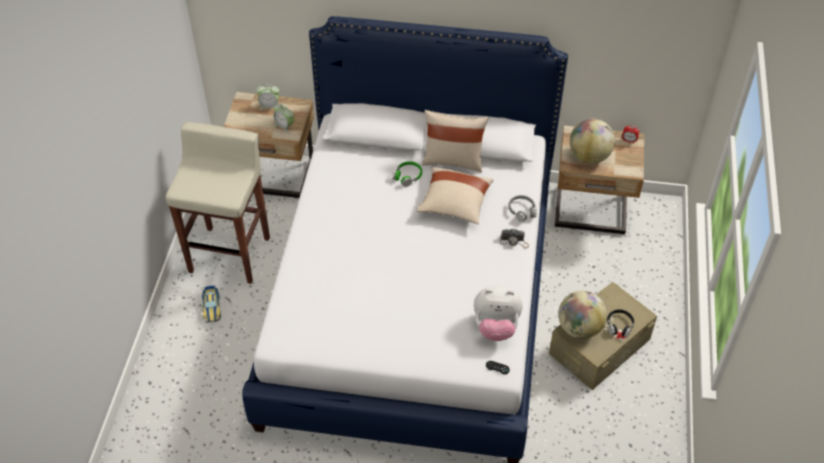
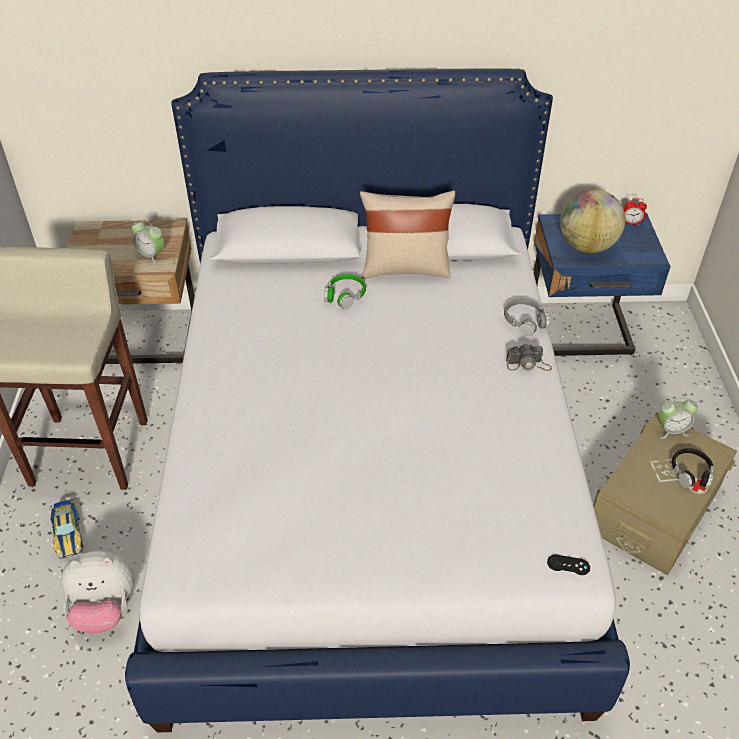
camera: 10 degrees left, 5 degrees down
alarm clock [256,84,279,110] -> alarm clock moved to [659,398,698,439]
beige pillow [417,167,493,224] -> none
plush toy [474,286,523,341] -> plush toy moved to [61,551,135,633]
beige nightstand [555,125,644,235] -> blue nightstand [534,213,671,356]
globe [558,291,607,339] -> none

